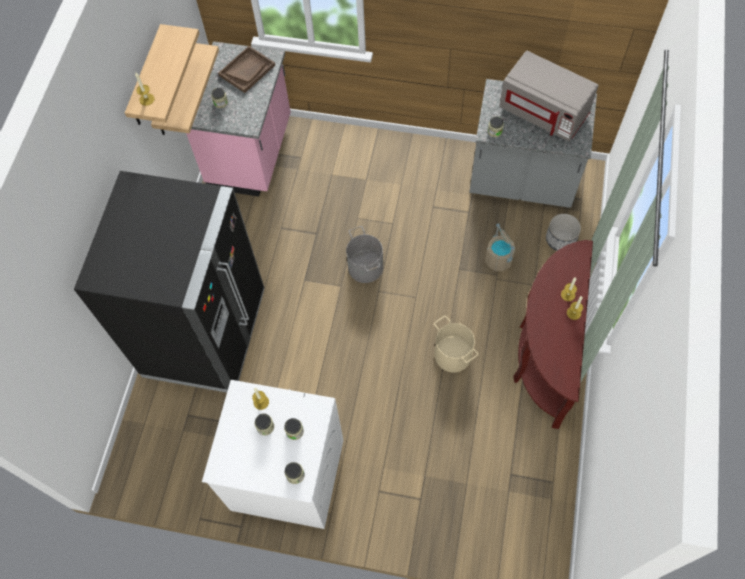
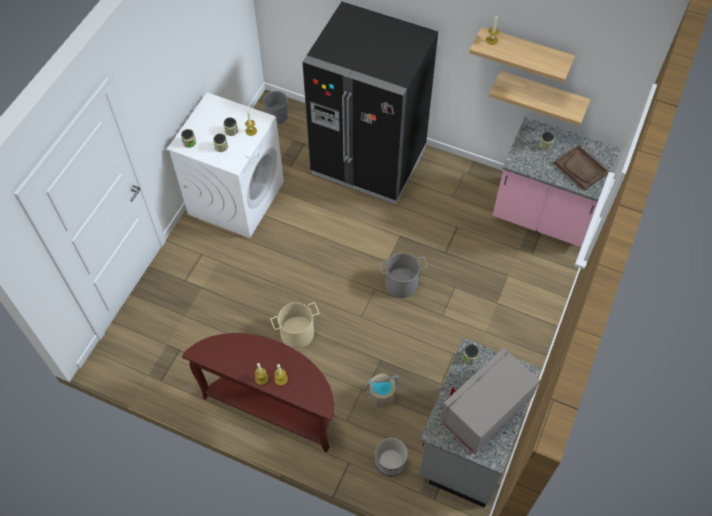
camera: 100 degrees right, 5 degrees down
none -> grey planter [263,91,288,124]

